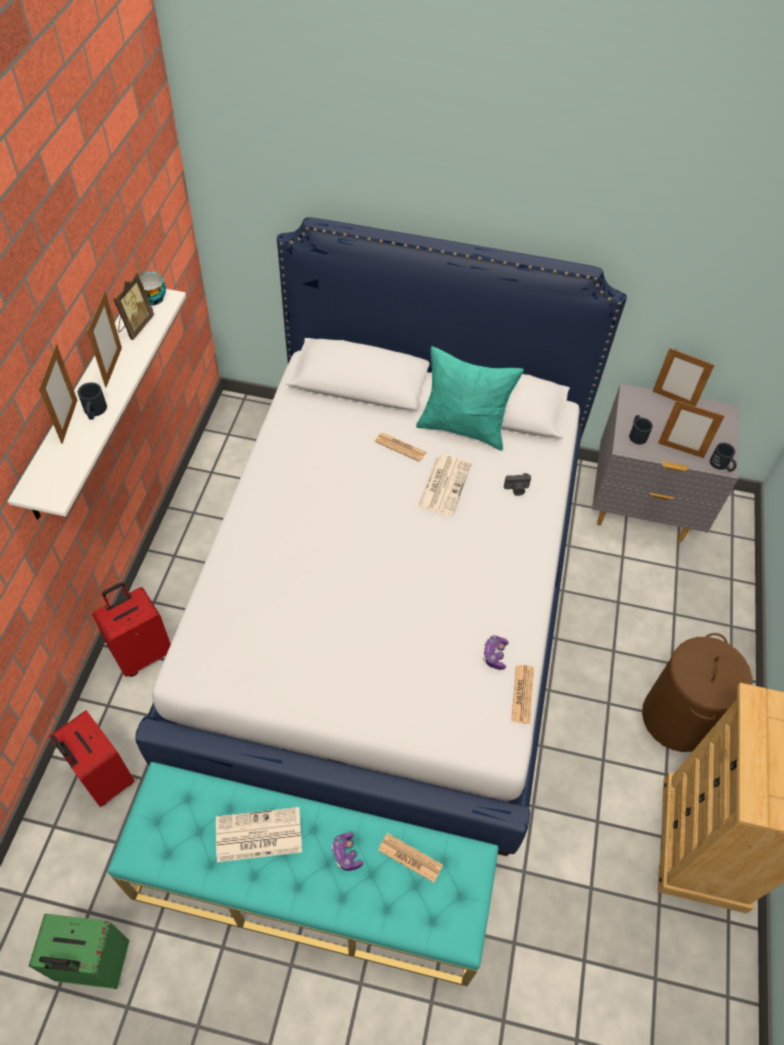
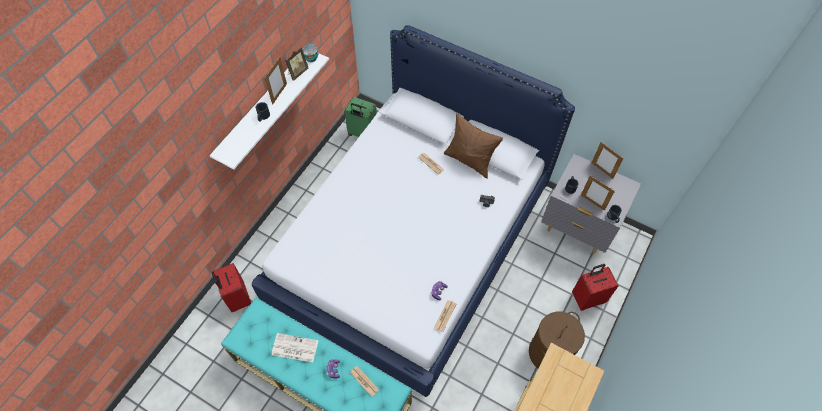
camera: 20 degrees right, 5 degrees up
green suitcase [28,914,129,989] -> green suitcase moved to [345,97,377,137]
picture frame [39,344,77,444] -> none
red suitcase [92,582,171,677] -> red suitcase moved to [572,264,619,310]
turquoise pillow [416,346,524,451] -> brown pillow [444,113,503,179]
newspaper [418,455,471,516] -> none

